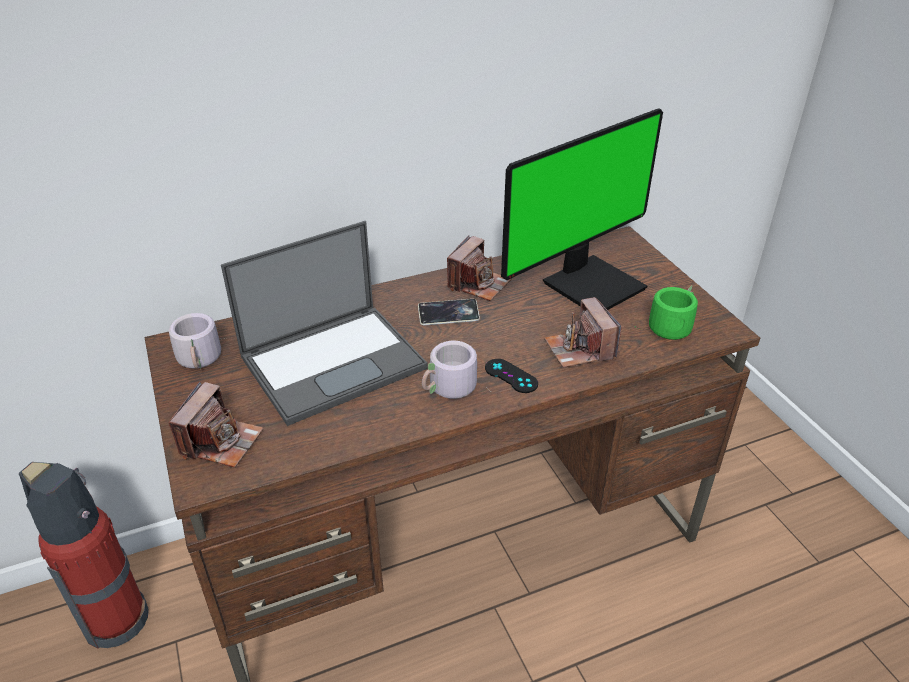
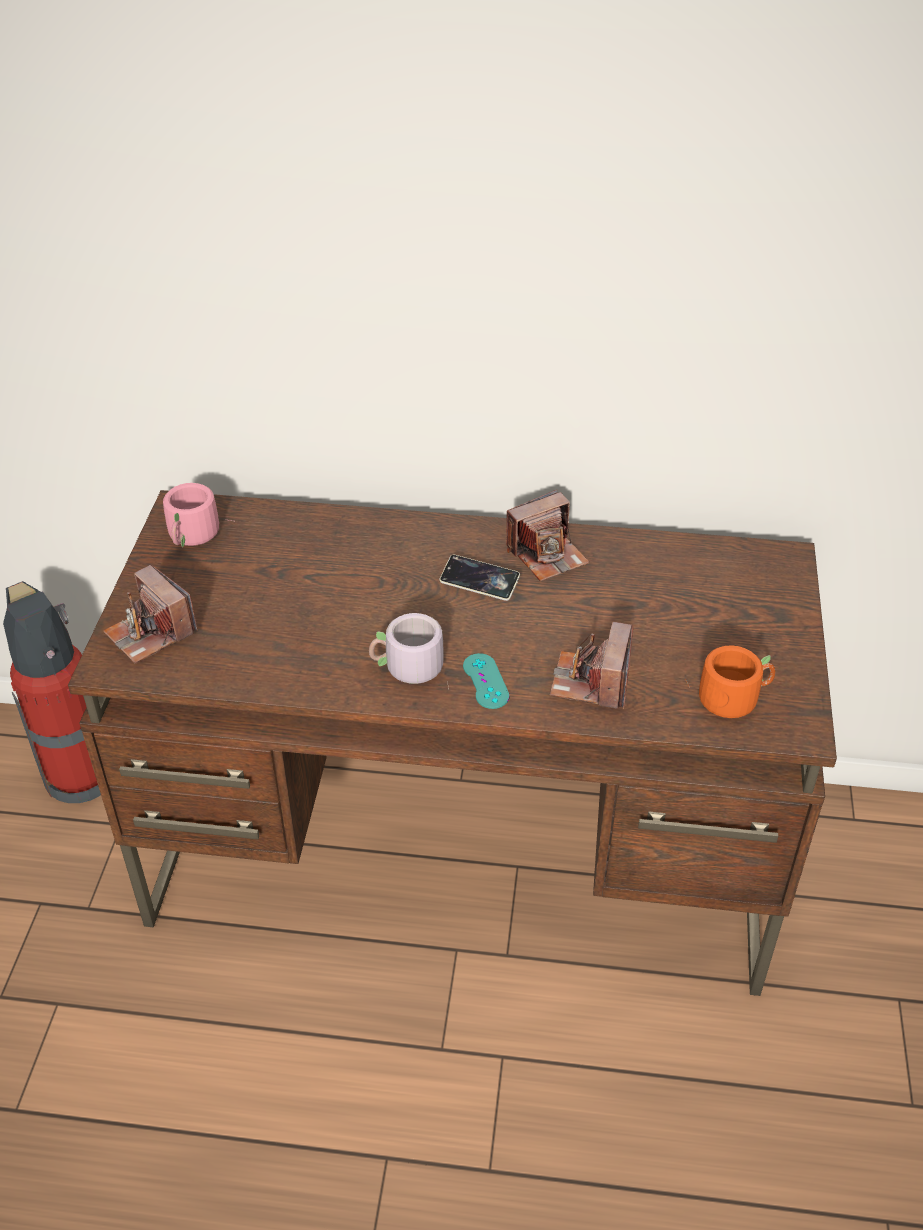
camera: 30 degrees right, 5 degrees up
camera [168,382,264,468] -> camera turned 90 degrees clockwise [103,565,198,664]
grey mug [169,313,227,369] -> pink mug [163,483,231,548]
laptop [221,221,428,426] -> none
black game controller [485,359,538,393] -> turquoise game controller [463,653,510,709]
monitor [501,108,663,310] -> none
green mug [636,285,698,340] -> orange mug [685,645,775,718]

